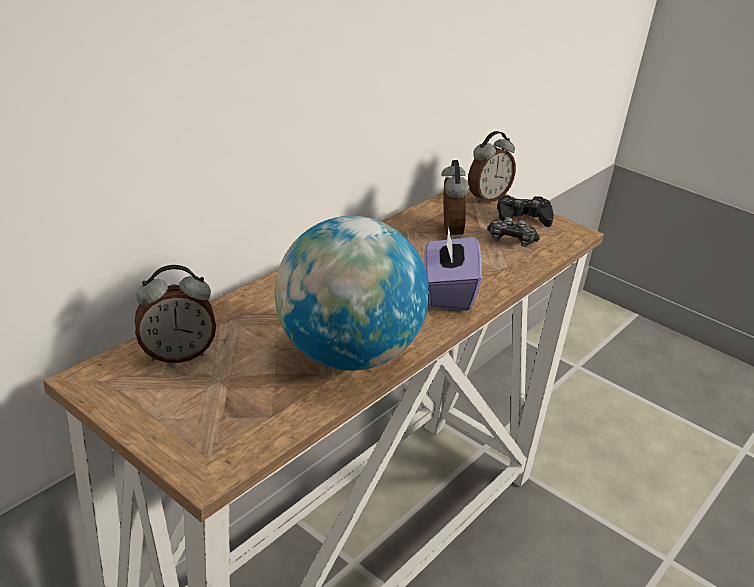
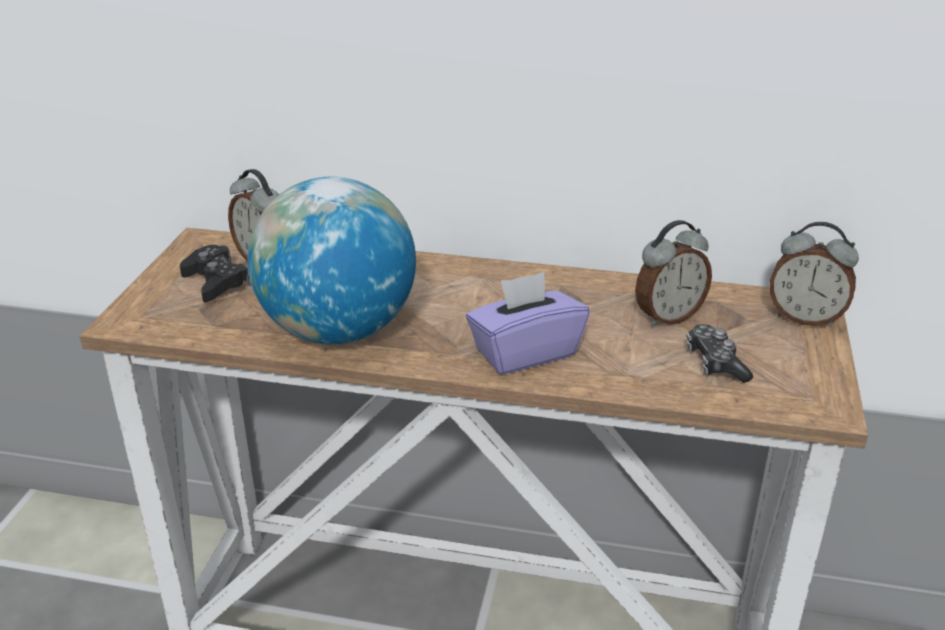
camera: 65 degrees right, 0 degrees up
black game controller [497,195,554,227] -> black game controller moved to [180,245,251,302]

